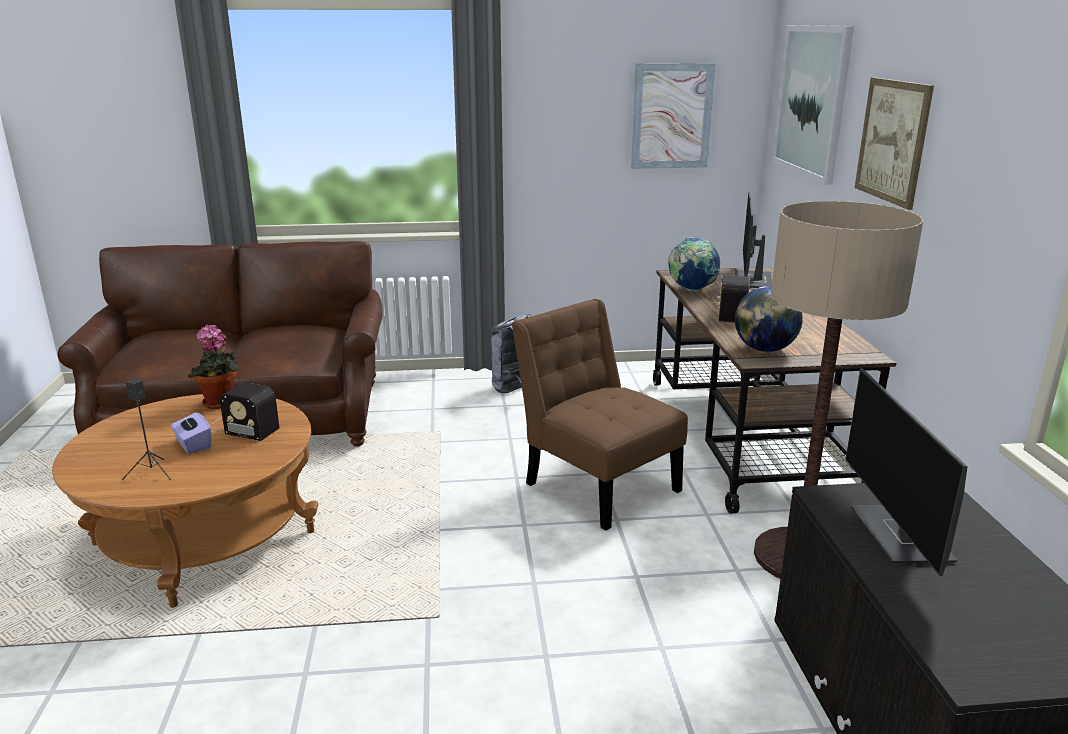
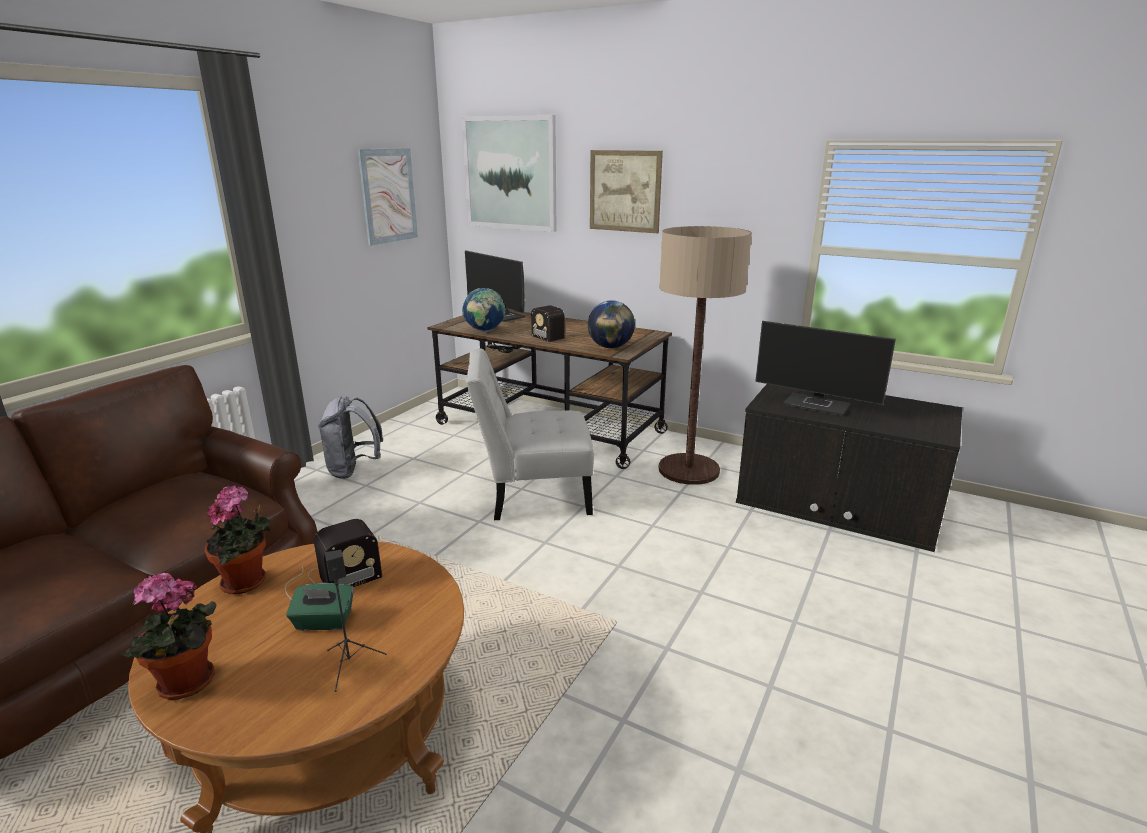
camera: 55 degrees left, 0 degrees up
purple tissue box [171,412,212,454] -> green tissue box [286,583,354,631]
brown chair [512,299,688,531] -> white chair [466,349,594,520]
none -> potted plant [121,573,216,700]

